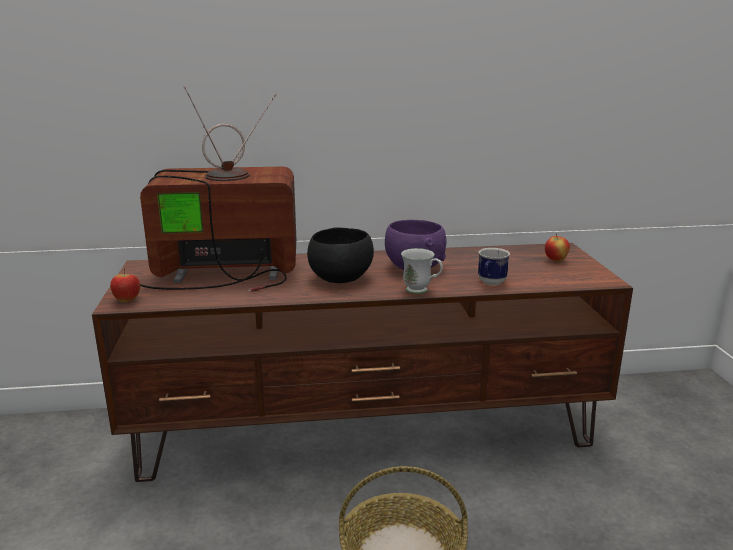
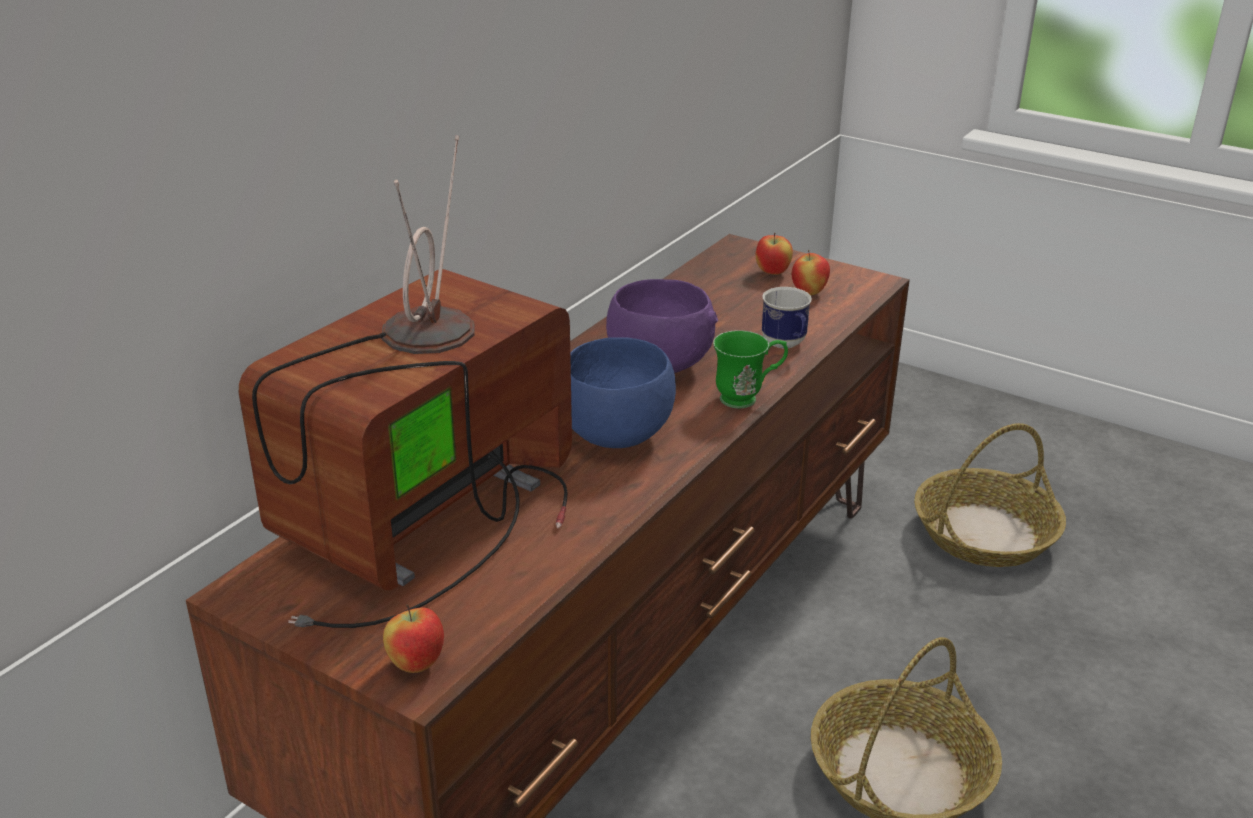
camera: 50 degrees left, 10 degrees up
black bowl [307,227,374,283] -> blue bowl [570,337,676,448]
white mug [401,248,443,294] -> green mug [713,330,788,408]
none -> apple [792,250,830,295]
none -> basket [914,423,1066,567]

